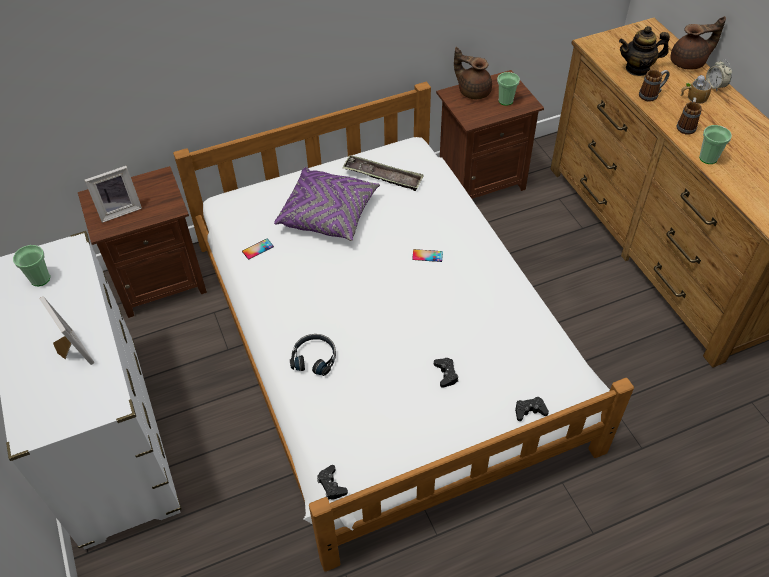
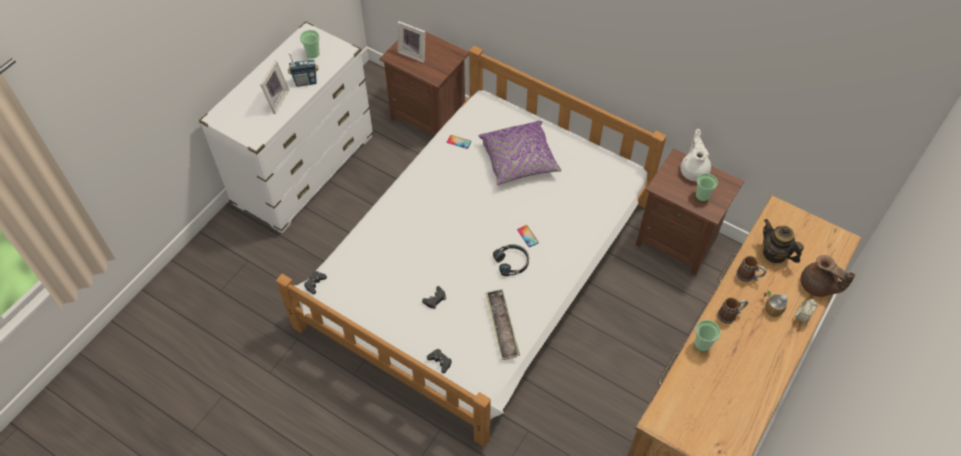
camera: 55 degrees right, 5 degrees up
black headphones [290,334,336,376] -> black headphones moved to [493,244,529,276]
tray [342,155,424,191] -> tray moved to [485,289,520,360]
brown teapot [454,47,492,99] -> white teapot [681,129,711,182]
none -> radio [288,53,318,87]

